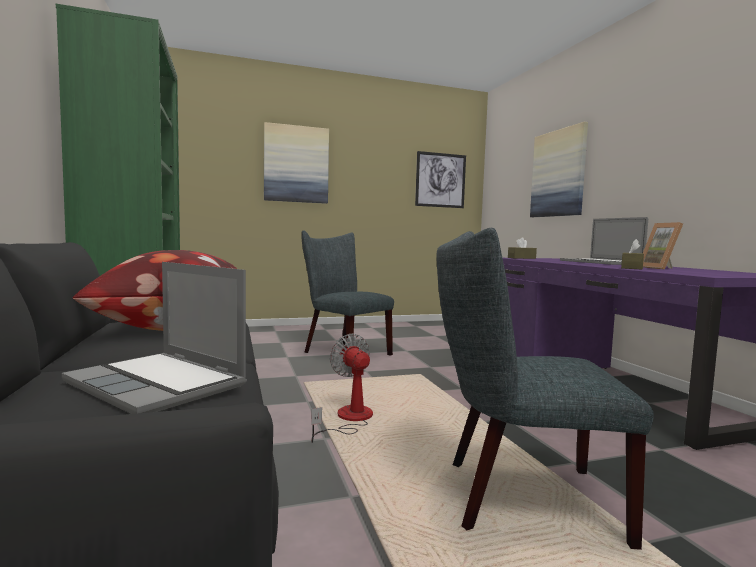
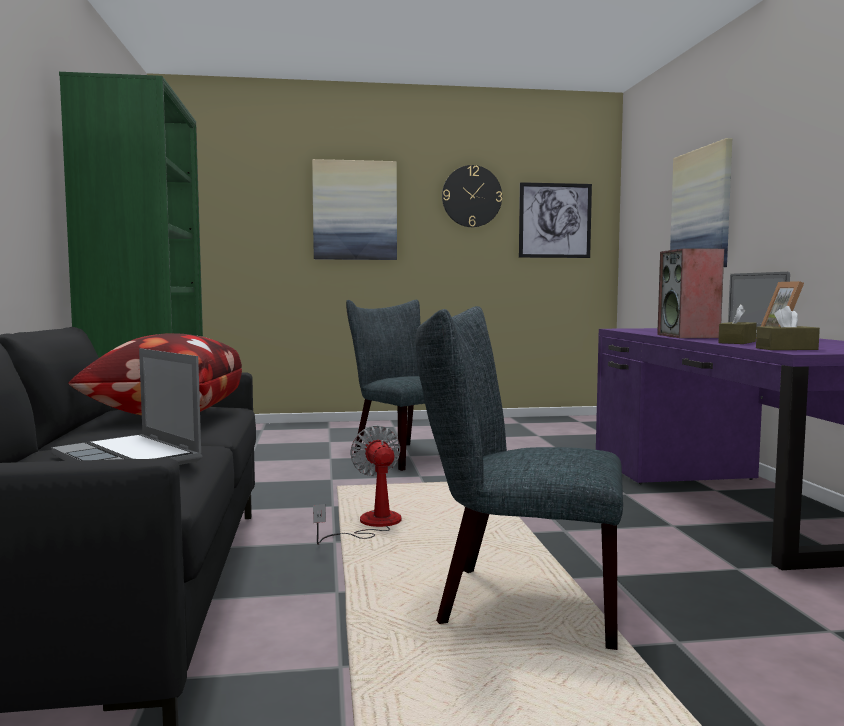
camera: 10 degrees right, 0 degrees up
brown tissue box [508,237,537,259] -> brown tissue box moved to [756,306,820,350]
none -> wall clock [442,165,502,227]
none -> speaker [657,248,724,338]

